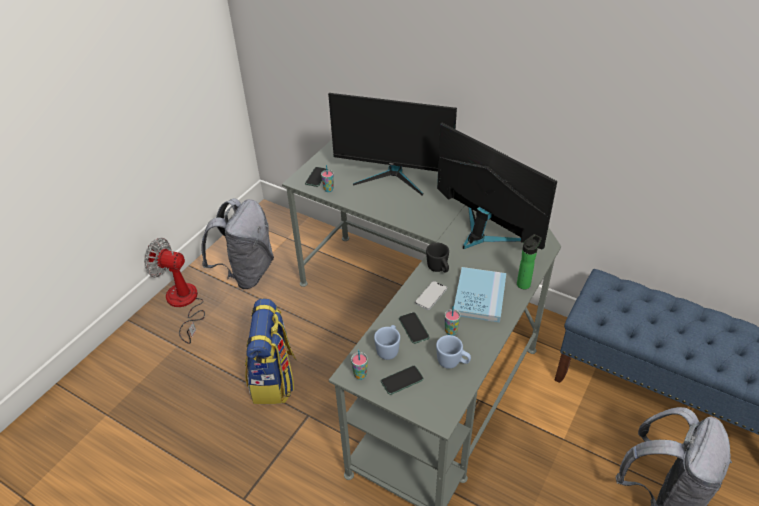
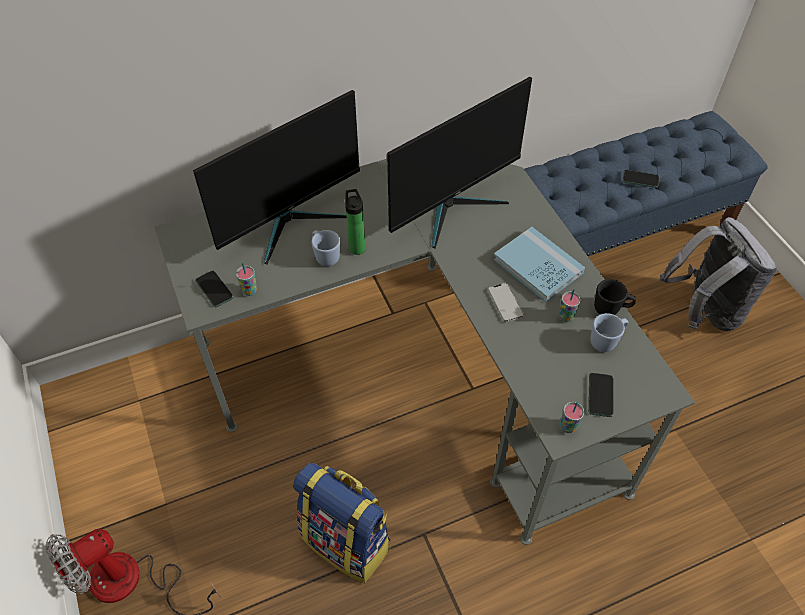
camera: 55 degrees left, 10 degrees up
grey backpack [201,198,274,289] -> none
blue mug [374,325,400,360] -> blue mug moved to [311,230,340,266]
phone [399,312,430,344] -> phone moved to [623,170,659,188]
black mug [426,243,449,273] -> black mug moved to [594,279,636,315]
monitor [437,122,557,249] -> monitor turned 150 degrees clockwise [387,77,532,249]
bottle [517,234,542,289] -> bottle moved to [345,189,365,255]

